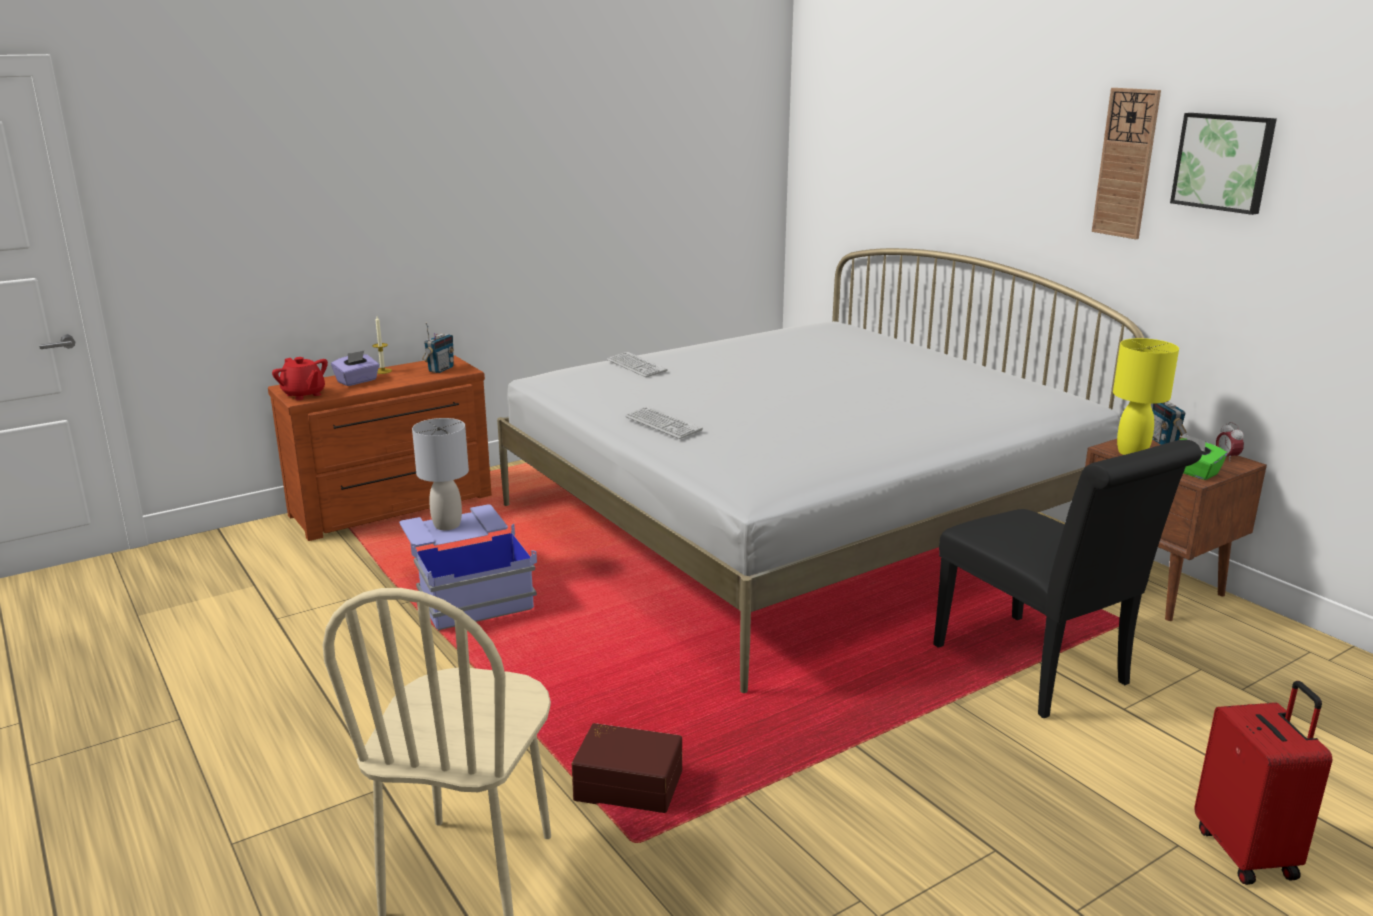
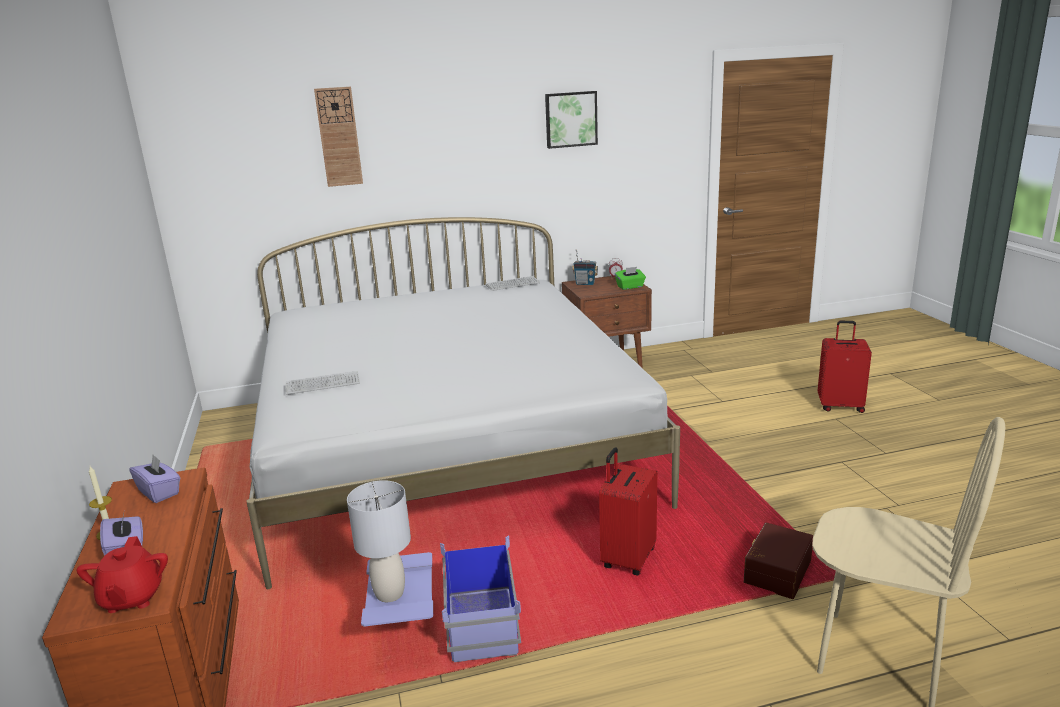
camera: 70 degrees left, 0 degrees up
red teapot [272,357,328,400] -> red teapot turned 105 degrees clockwise [76,536,168,613]
radio [422,322,454,373] -> purple tissue box [129,455,180,503]
keyboard [625,406,703,439] -> keyboard moved to [485,276,540,291]
black chair [933,440,1202,718] -> none
wall clock [1092,88,1161,239] -> wall clock moved to [314,86,363,187]
yellow table lamp [1113,338,1179,455] -> none
none -> red suitcase [599,447,657,575]

